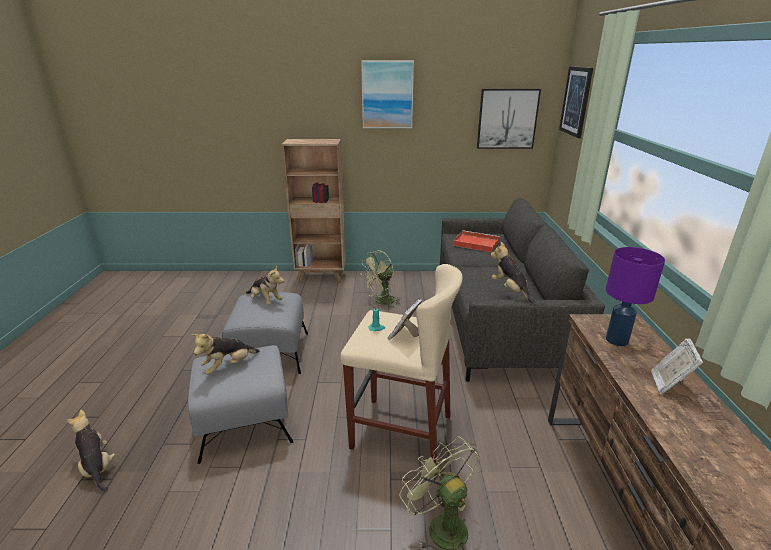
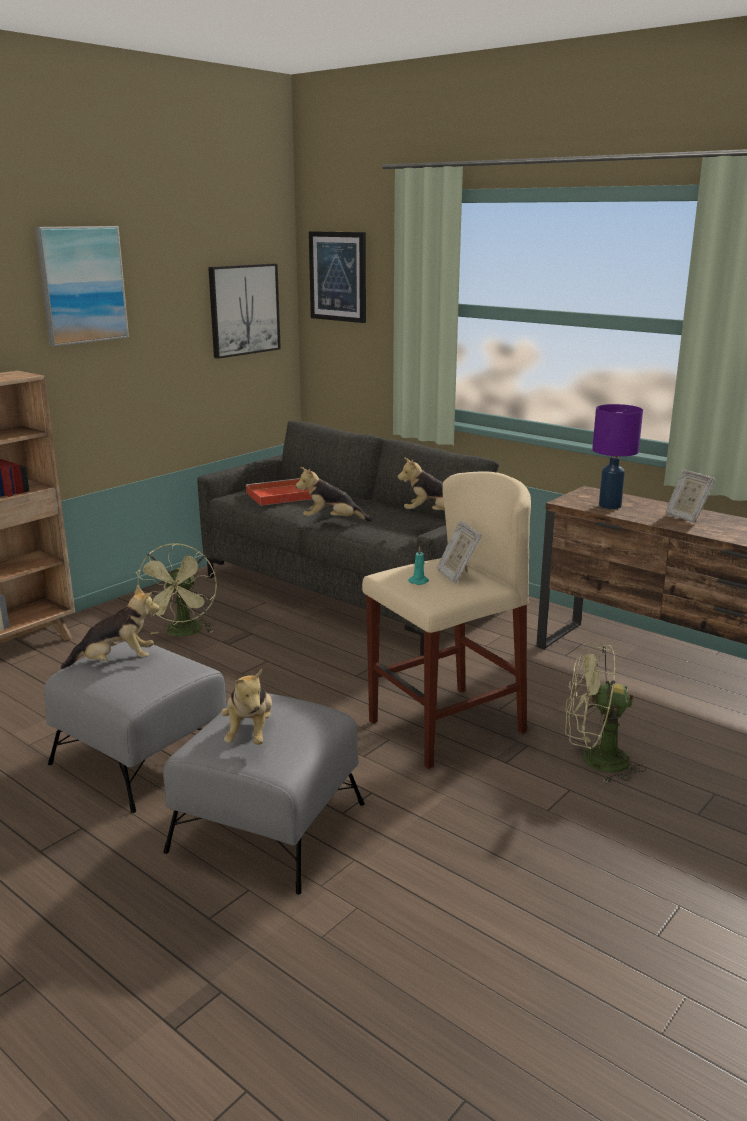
camera: 50 degrees left, 5 degrees down
plush toy [67,410,115,492] -> plush toy moved to [296,467,372,521]

